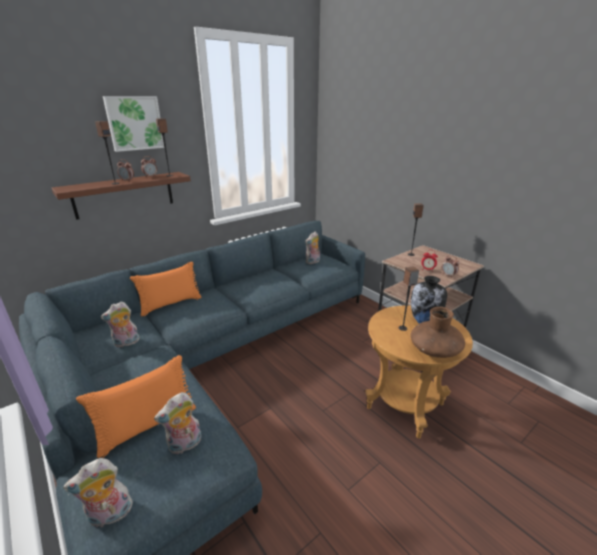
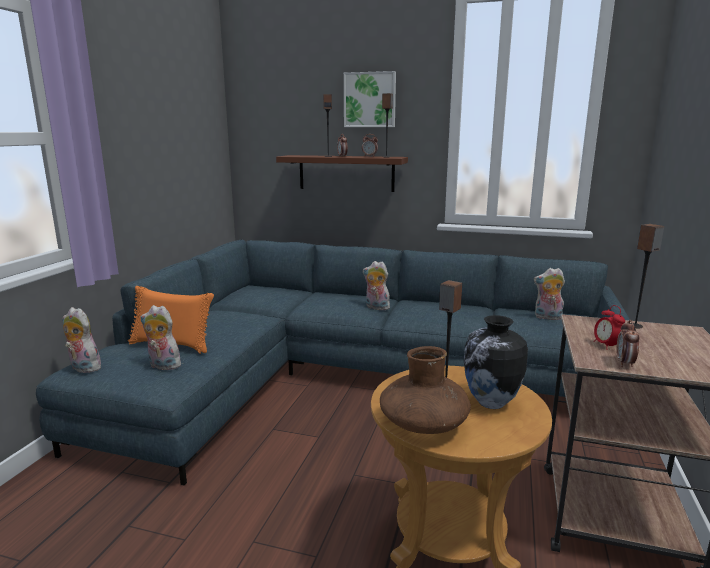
camera: 55 degrees right, 10 degrees down
plush toy [101,301,140,347] -> plush toy moved to [363,261,393,310]
orange pillow [130,262,201,316] -> none

